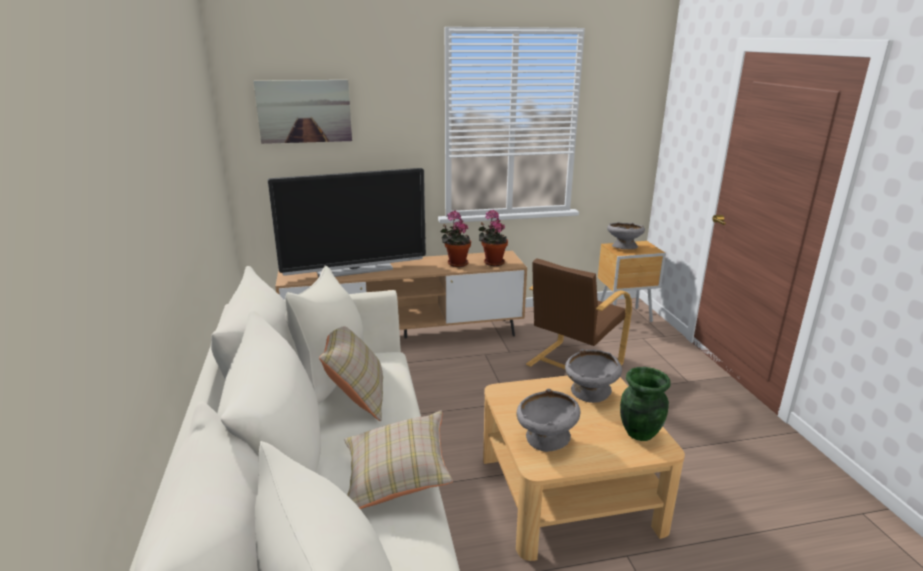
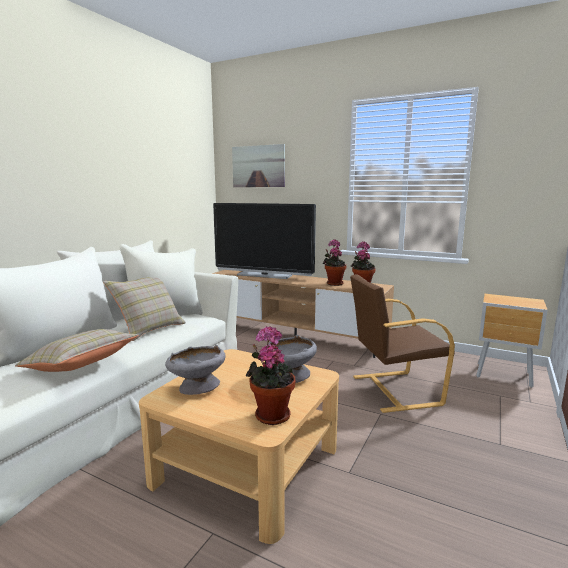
camera: 40 degrees right, 10 degrees down
grey bowl [607,222,645,249] -> none
green vase [620,367,671,441] -> potted plant [246,326,295,425]

